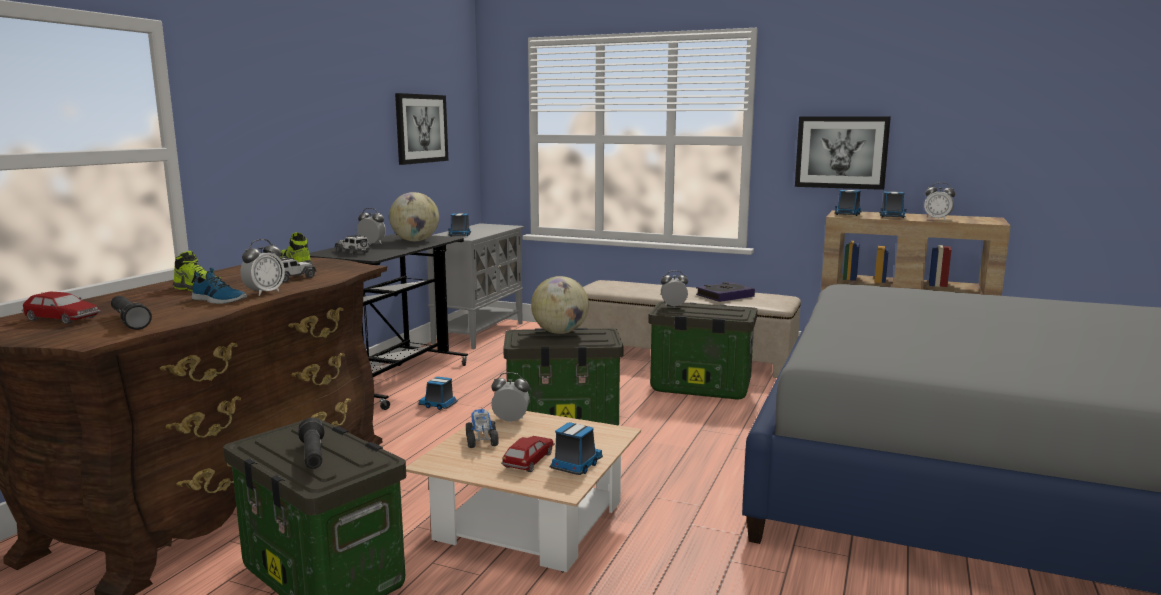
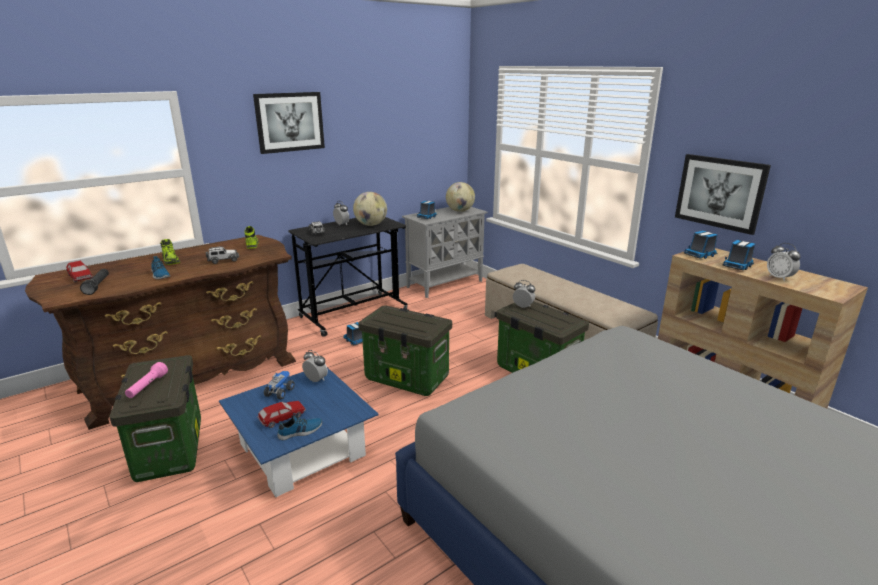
camera: 30 degrees right, 10 degrees up
alarm clock [240,239,285,296] -> none
black flashlight [298,418,324,469] -> pink flashlight [125,362,168,398]
picture [395,93,448,165] -> picture moved to [253,92,325,154]
beige coffee table [406,408,641,572] -> blue coffee table [219,367,379,497]
globe [531,276,589,334] -> globe moved to [446,182,475,212]
toy truck [550,422,603,475] -> shoe [277,413,322,440]
book [696,282,755,302] -> none

